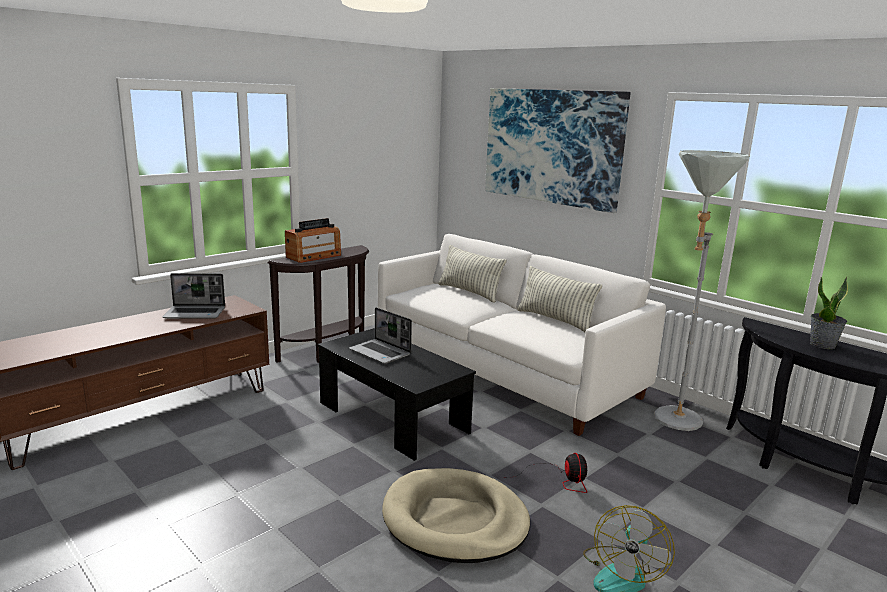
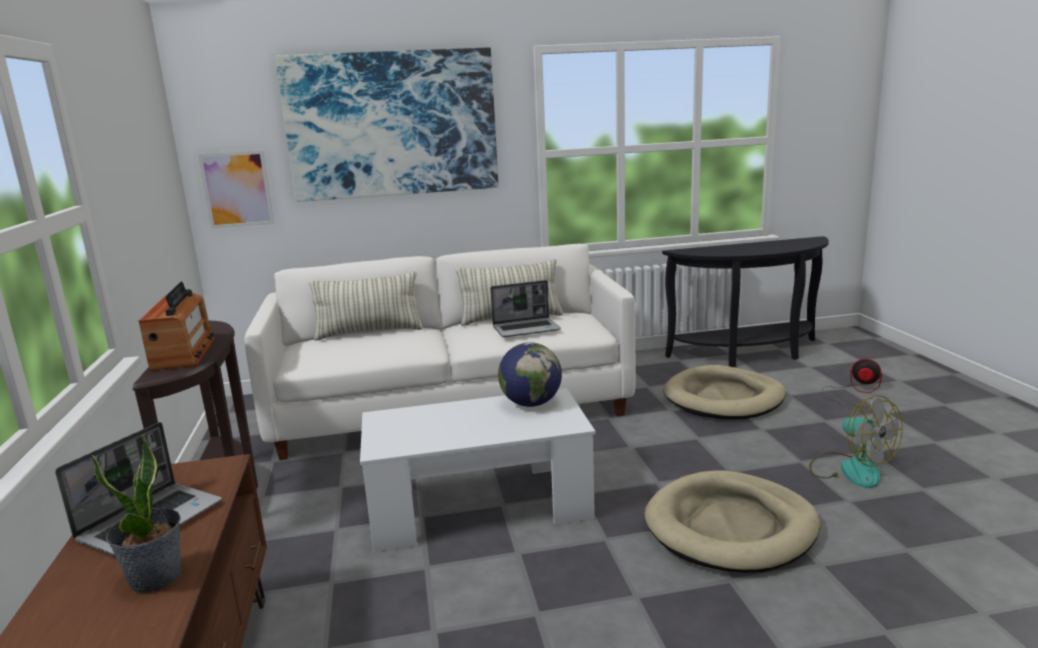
camera: 55 degrees left, 0 degrees up
black coffee table [317,328,476,461] -> white coffee table [360,388,596,552]
laptop [349,307,412,364] -> laptop moved to [490,280,561,337]
fan [504,453,587,493] -> fan moved to [821,359,882,402]
grey floor lamp [654,150,750,431] -> none
potted plant [810,277,848,349] -> potted plant moved to [91,434,181,593]
none -> picture [198,150,274,229]
none -> globe [498,342,562,407]
none -> beige dog bed [663,365,786,419]

